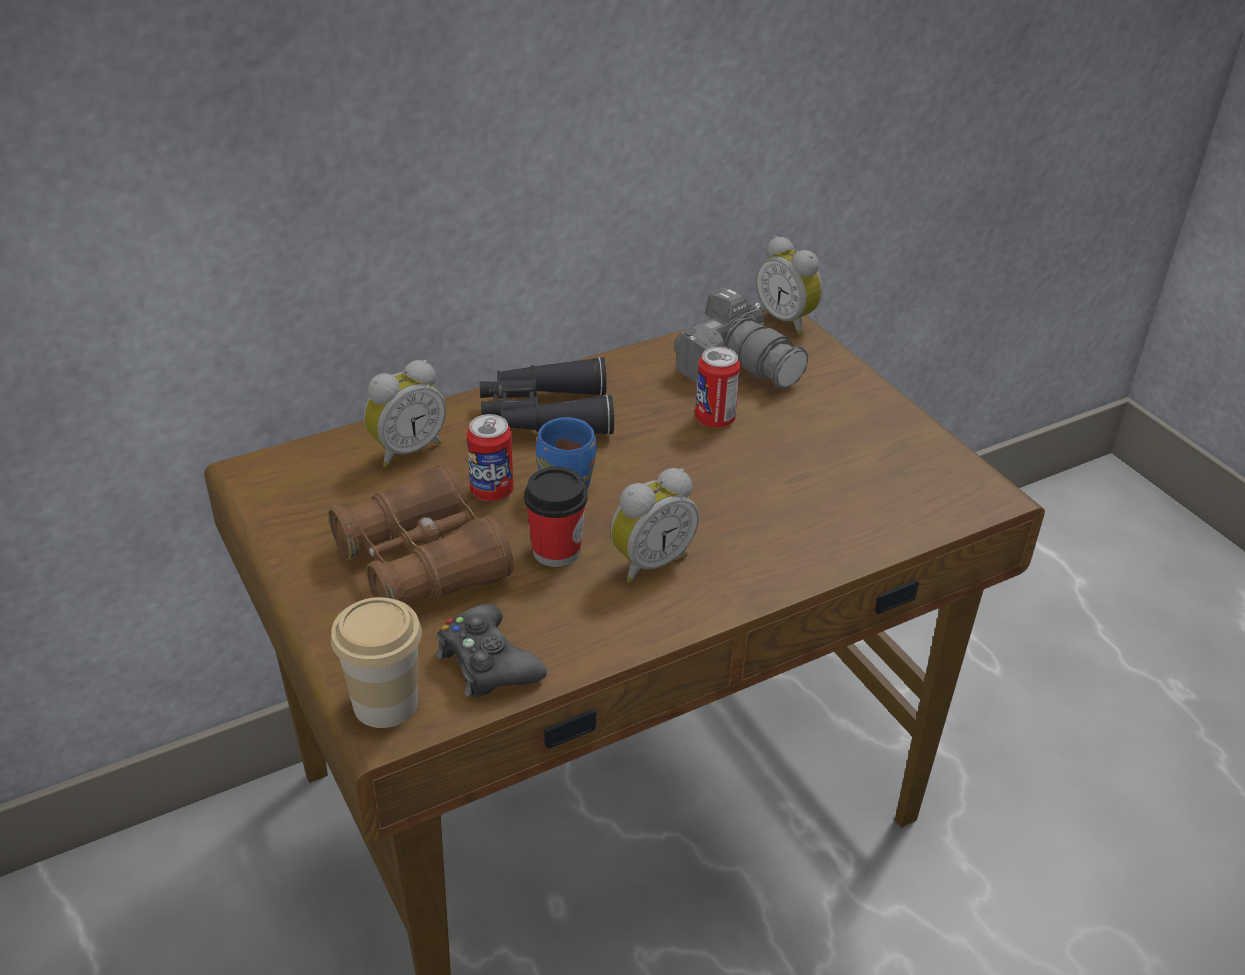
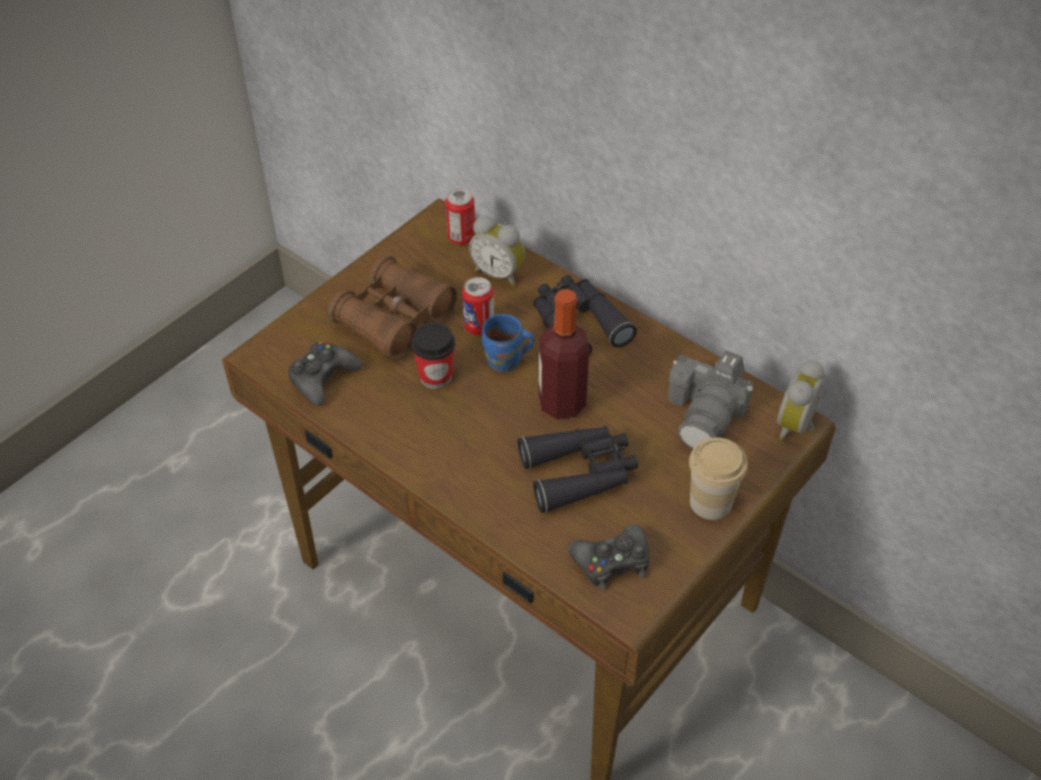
camera: 70 degrees right, 10 degrees up
cup [331,597,422,728] -> cup moved to [689,438,748,520]
alarm clock [610,468,699,583] -> none
can [695,347,740,428] -> can moved to [445,189,475,245]
none -> black binoculars [517,426,638,513]
none -> bottle [539,289,589,419]
none -> black game controller [568,524,649,590]

